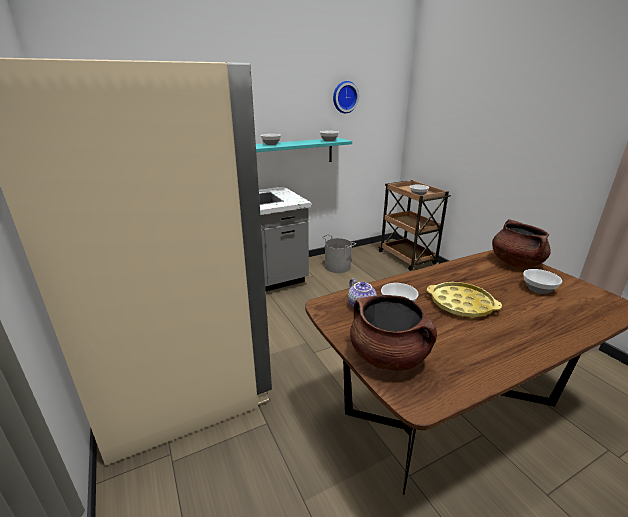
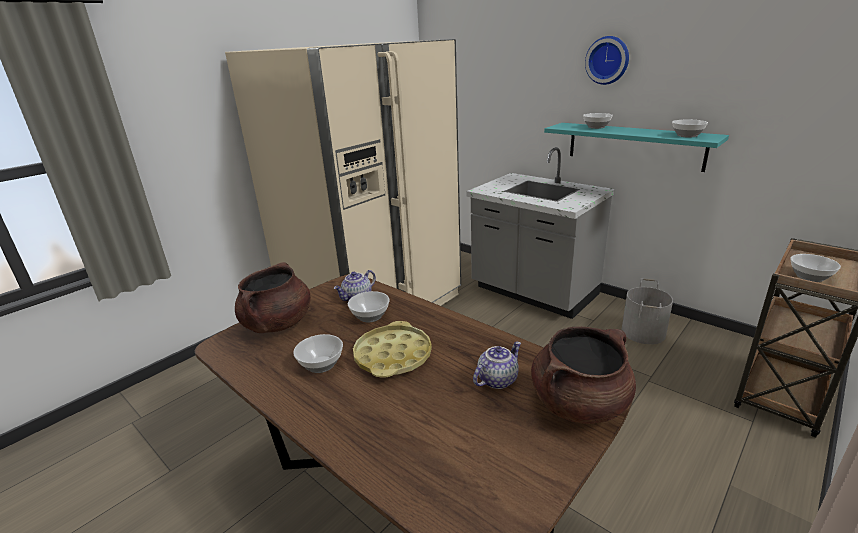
camera: 70 degrees right, 0 degrees up
wall clock [333,81,359,113] -> wall clock moved to [585,36,629,85]
bowl [523,269,562,294] -> bowl moved to [293,334,343,373]
none -> teapot [473,342,521,389]

